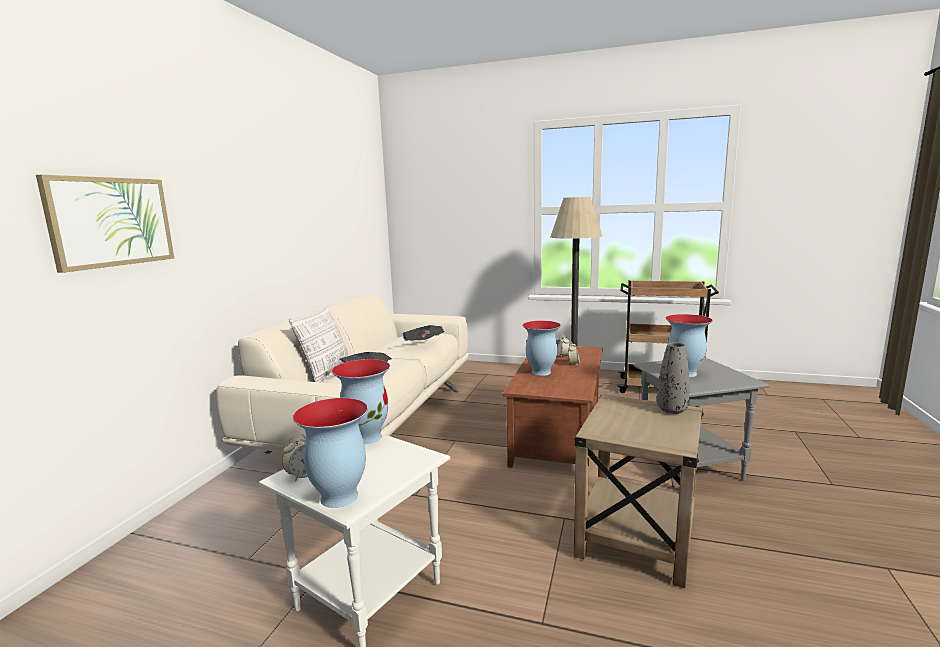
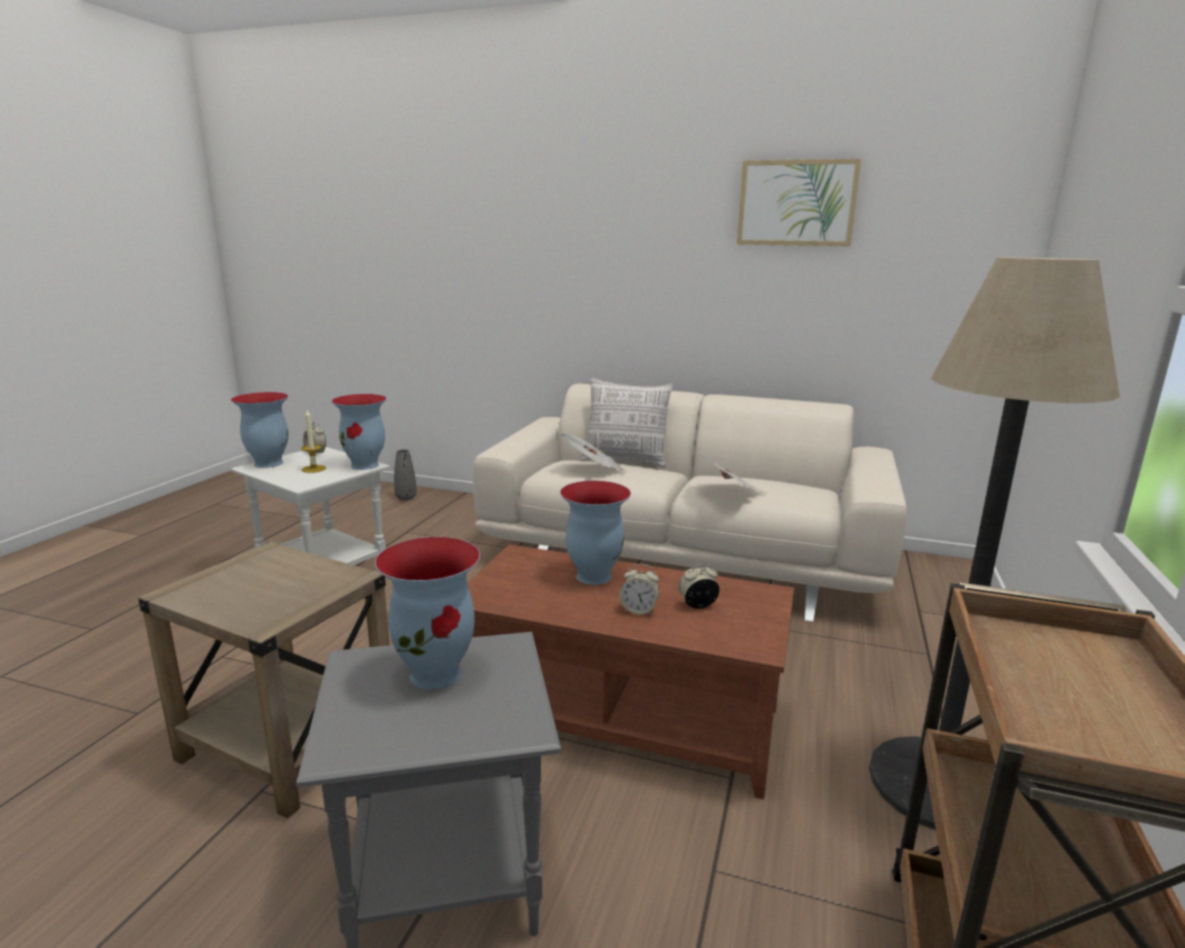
camera: 90 degrees right, 5 degrees up
picture [36,175,174,273] -> picture moved to [737,159,861,246]
grey vase [657,342,689,414] -> grey vase moved to [394,449,417,500]
none -> candle [301,410,326,473]

